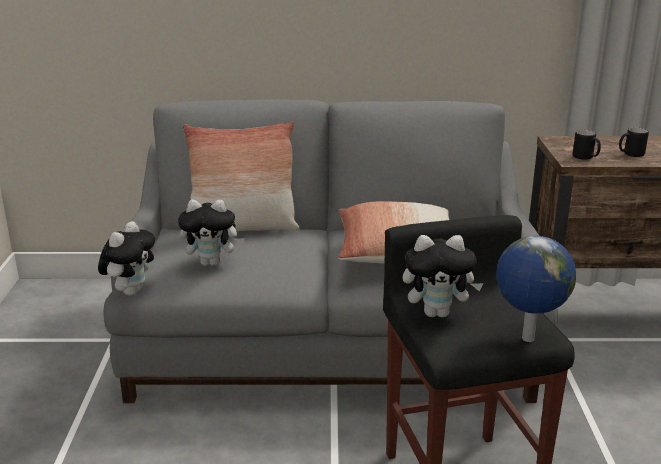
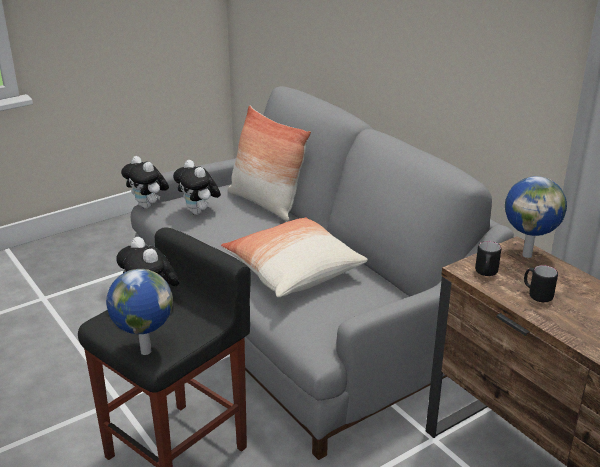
camera: 55 degrees right, 5 degrees up
plush toy [98,221,155,296] -> plush toy turned 60 degrees clockwise [121,156,169,209]
none -> globe [505,176,567,258]

